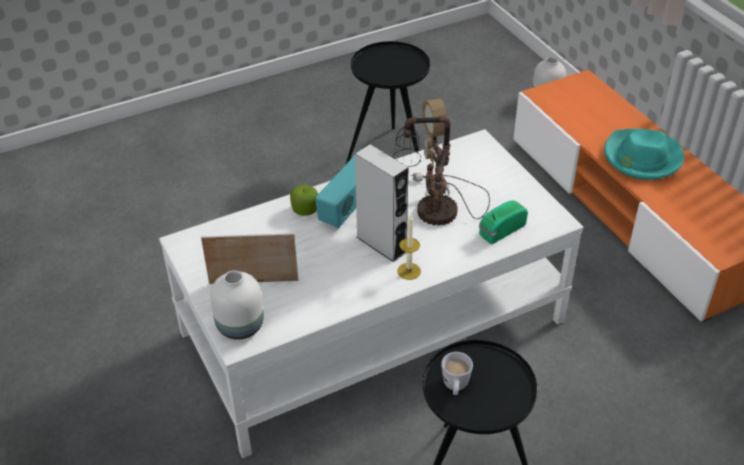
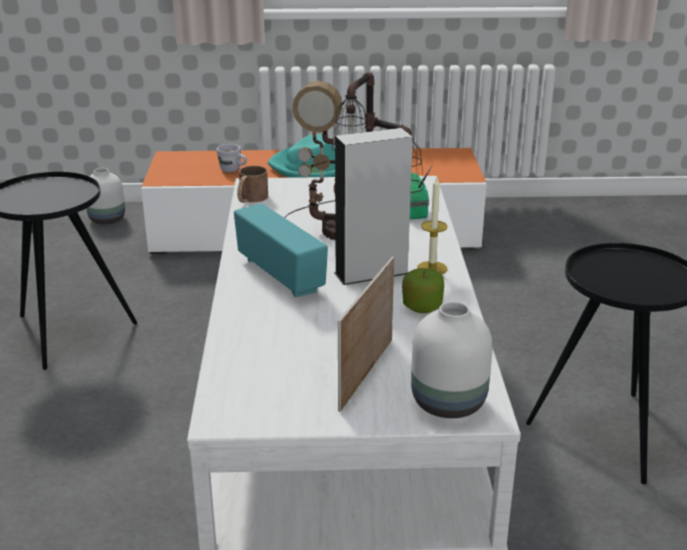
camera: 65 degrees left, 15 degrees down
apple [290,185,318,216] -> apple moved to [402,268,444,313]
white mug [441,352,473,395] -> white mug moved to [217,144,247,172]
none -> brown mug [237,166,268,203]

